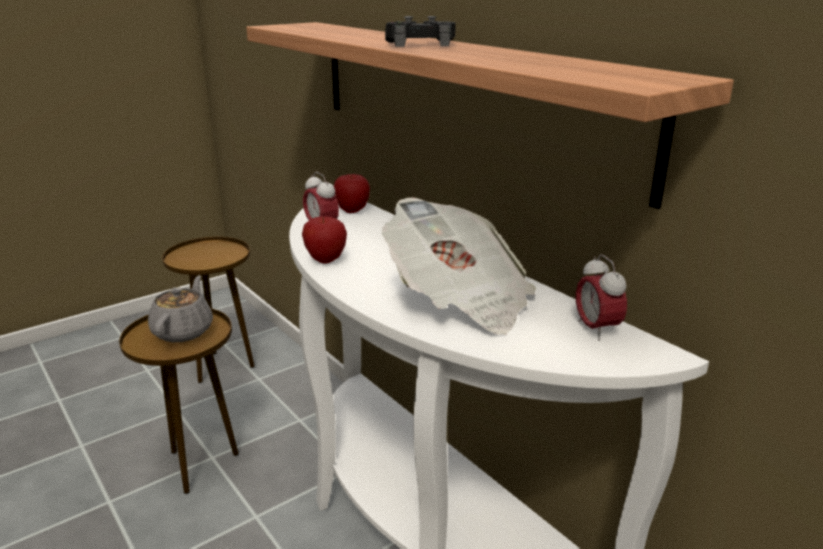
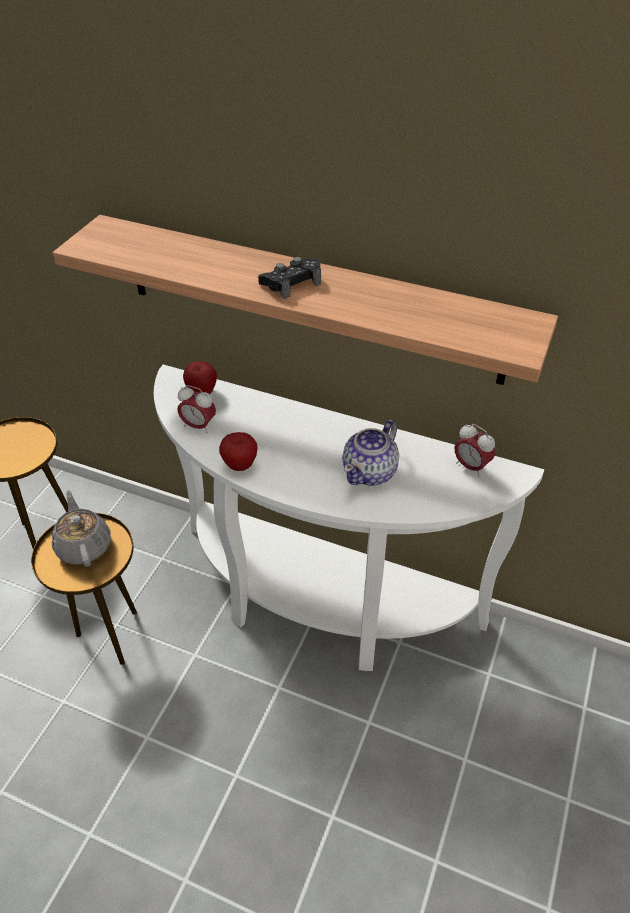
camera: 30 degrees left, 20 degrees up
newspaper [382,197,536,335] -> teapot [342,420,399,486]

